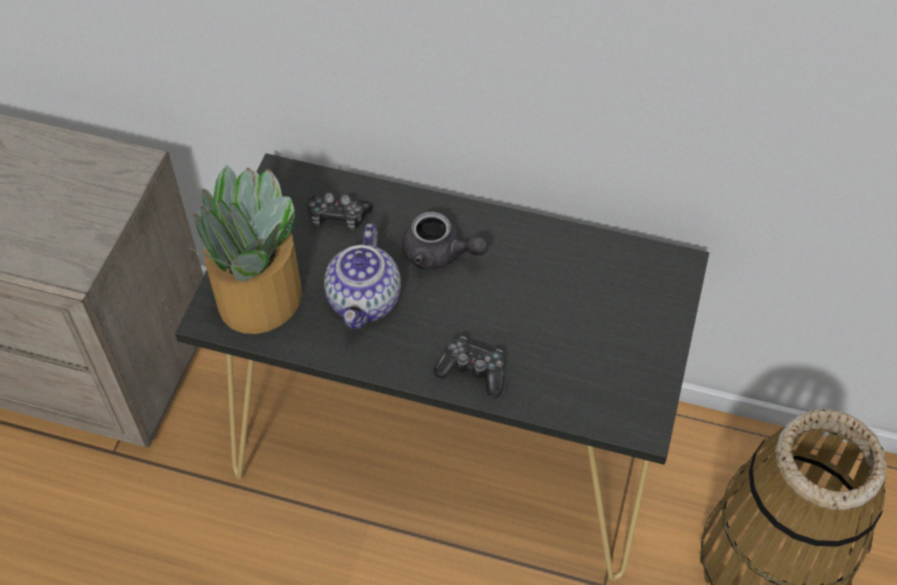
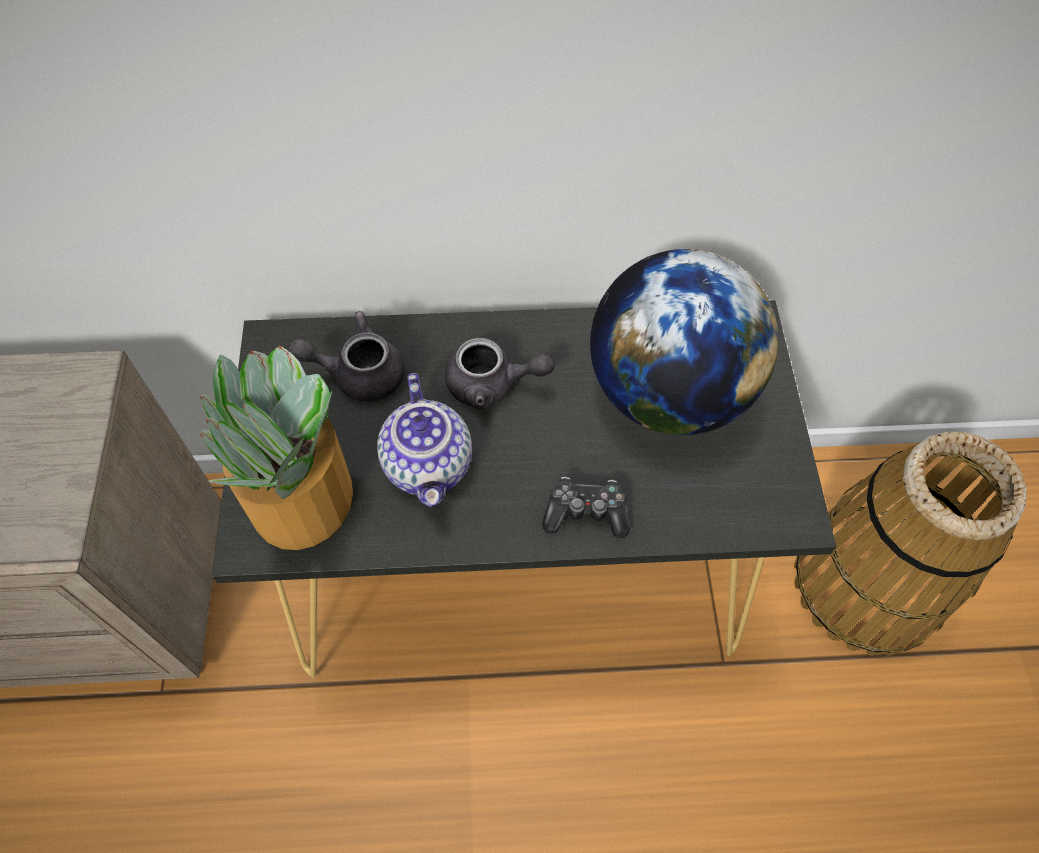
camera: 20 degrees left, 5 degrees up
game controller [308,193,373,230] -> grey teapot [289,311,405,402]
none -> globe [590,249,778,435]

